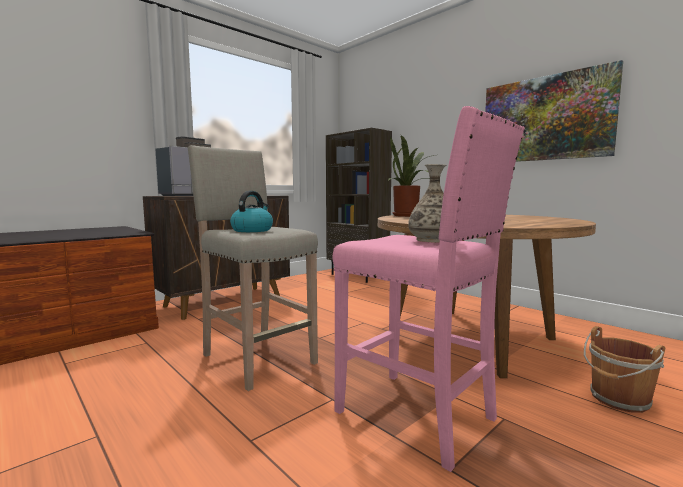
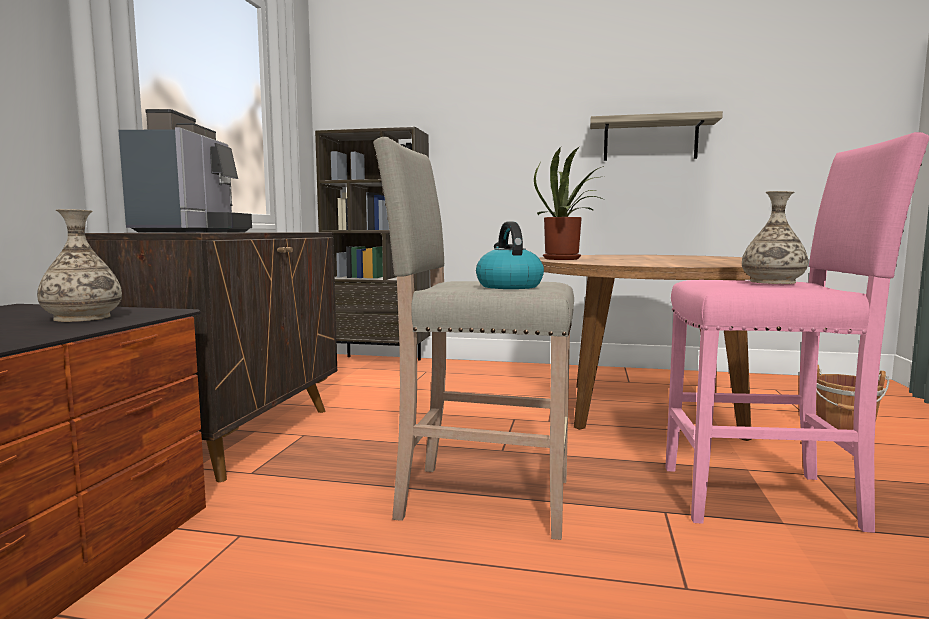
camera: 35 degrees left, 0 degrees up
picture [485,60,623,162] -> shelf [590,111,723,161]
none -> vase [37,209,122,322]

